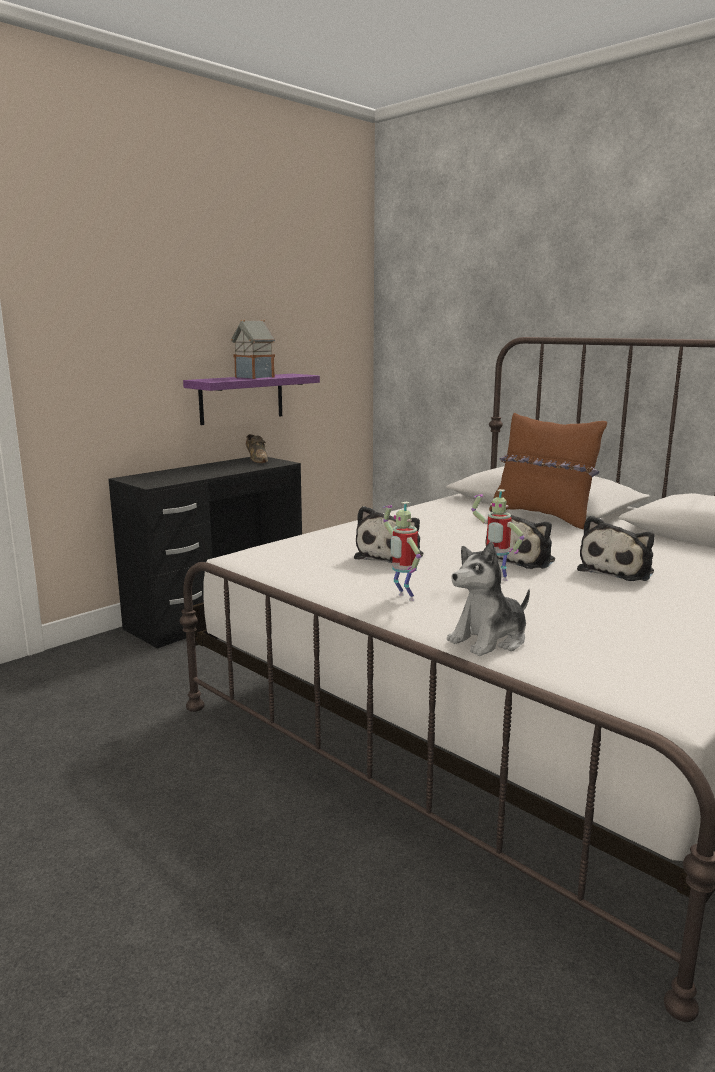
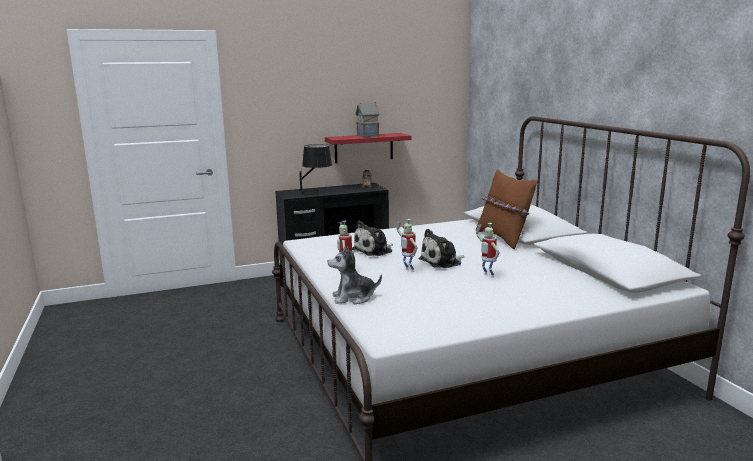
camera: 25 degrees right, 0 degrees up
purple shelf [183,374,320,425] -> red shelf [325,133,412,163]
plush toy [577,516,655,581] -> toy robot [476,223,500,278]
none -> black table lamp [300,144,332,195]

